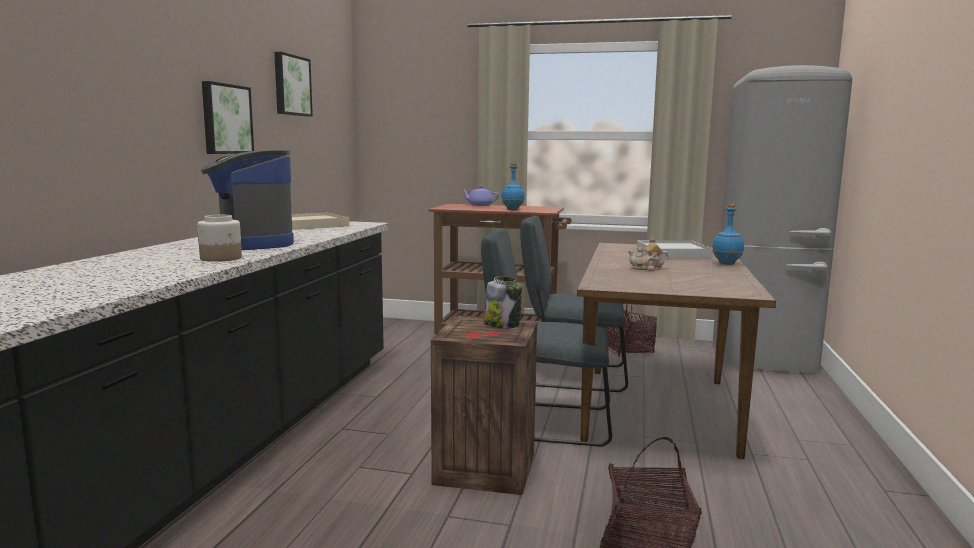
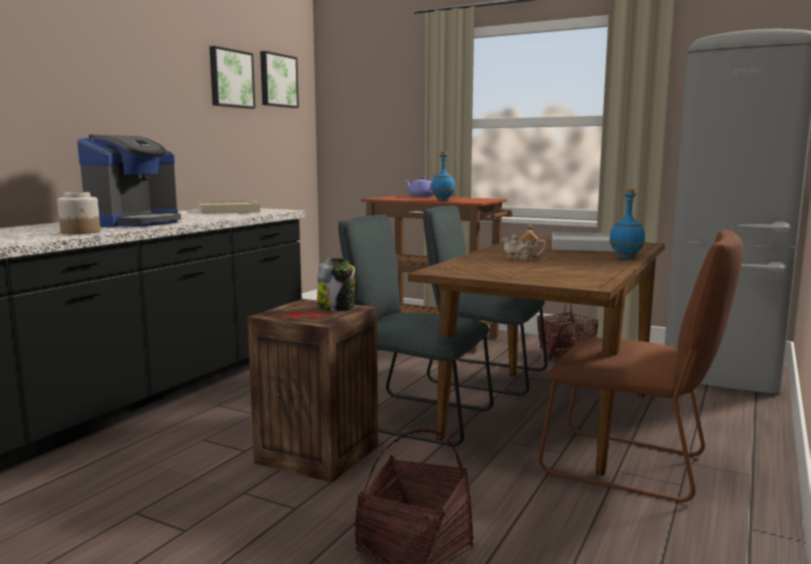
camera: 15 degrees right, 0 degrees up
coffee machine [198,150,294,250] -> coffee machine turned 135 degrees counterclockwise [77,135,181,227]
picture [202,81,254,154] -> picture moved to [260,51,299,108]
none -> brown chair [538,230,743,502]

